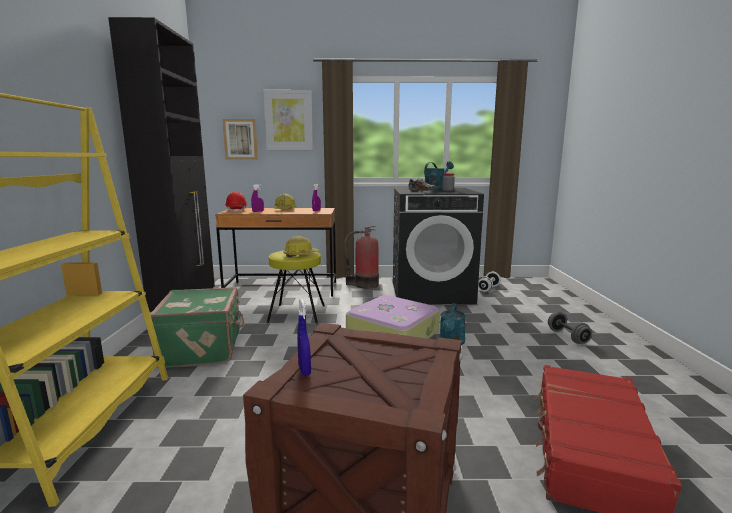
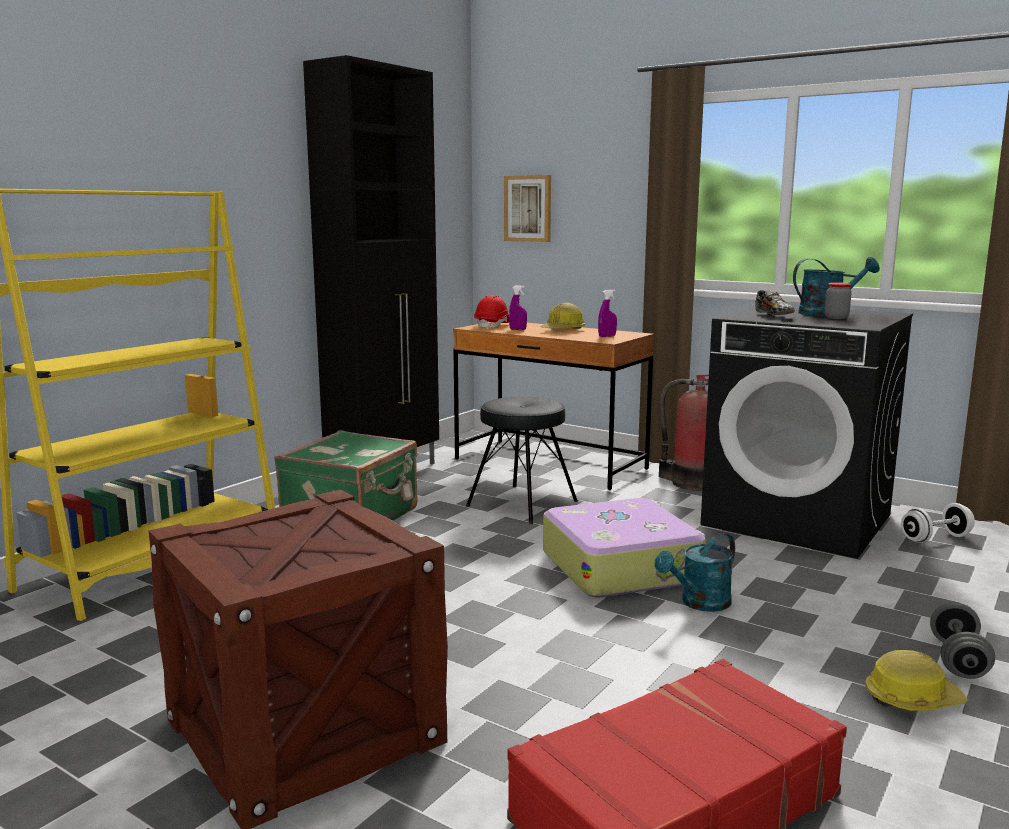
camera: 35 degrees right, 0 degrees up
picture [263,90,313,150] -> none
yellow stool [267,250,325,324] -> black stool [466,397,578,524]
hard hat [283,236,319,257] -> hard hat moved to [865,650,968,711]
blue spray bottle [297,299,311,376] -> none

